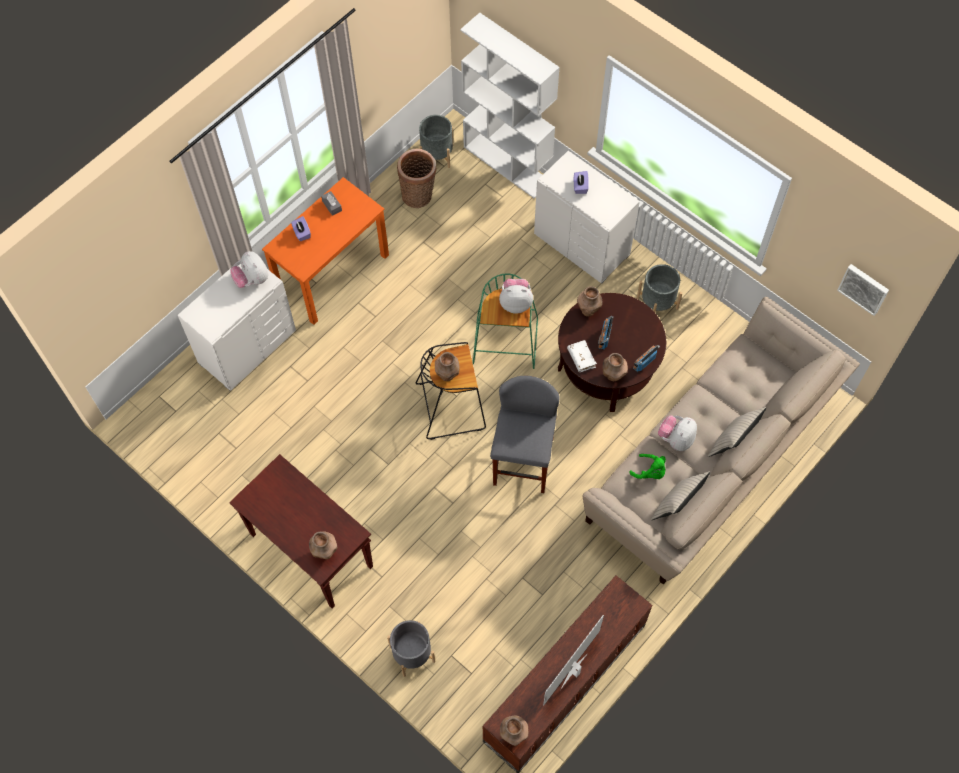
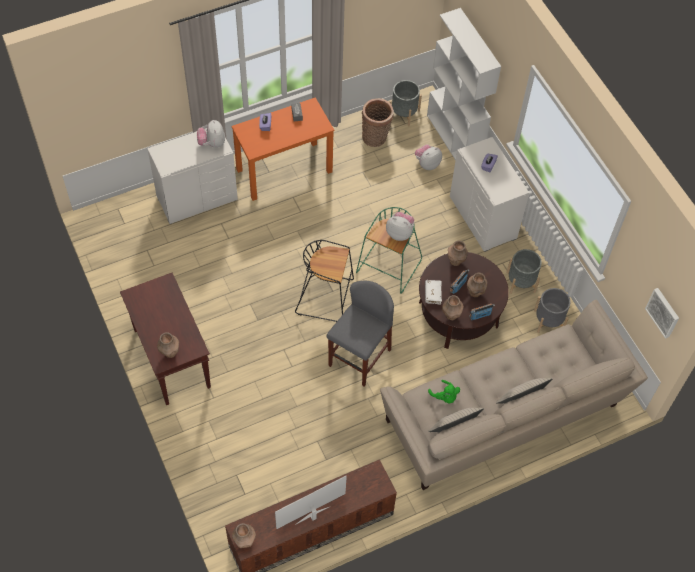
camera: 20 degrees right, 5 degrees down
grey planter [387,620,436,677] -> grey planter moved to [534,288,571,333]
brown vase [435,352,460,381] -> brown vase moved to [467,273,488,297]
plush toy [658,415,697,451] -> plush toy moved to [415,144,442,170]

